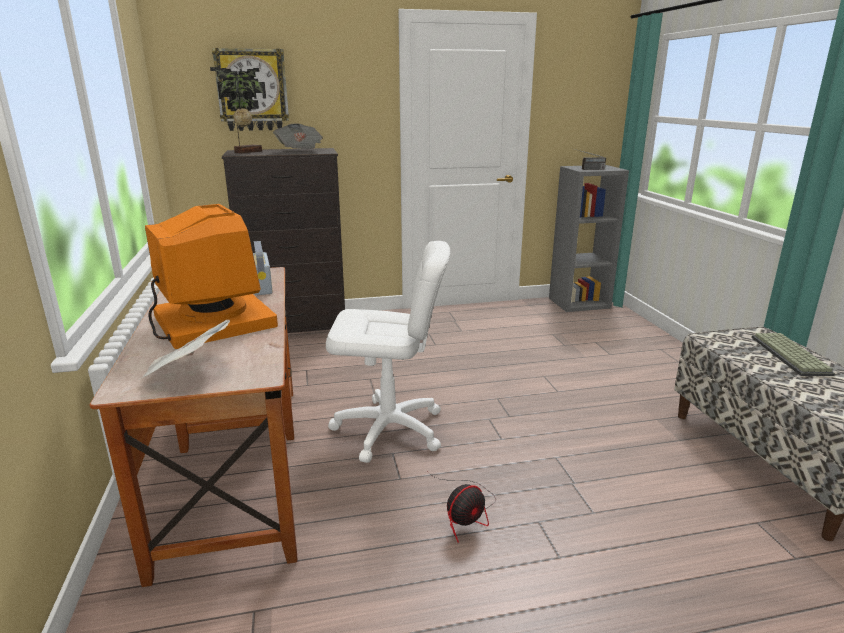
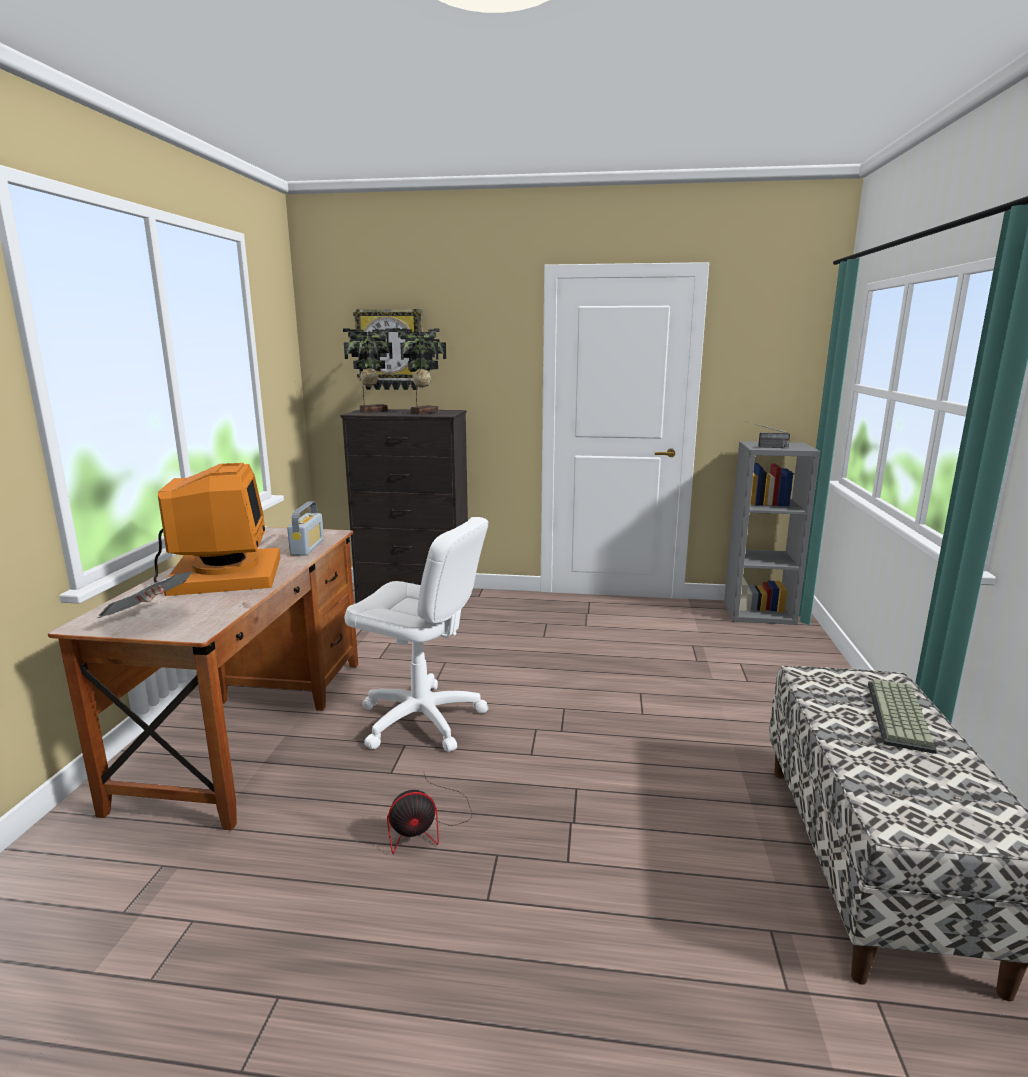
camera: 20 degrees right, 5 degrees down
newspaper [273,123,323,149] -> potted plant [392,328,446,414]

